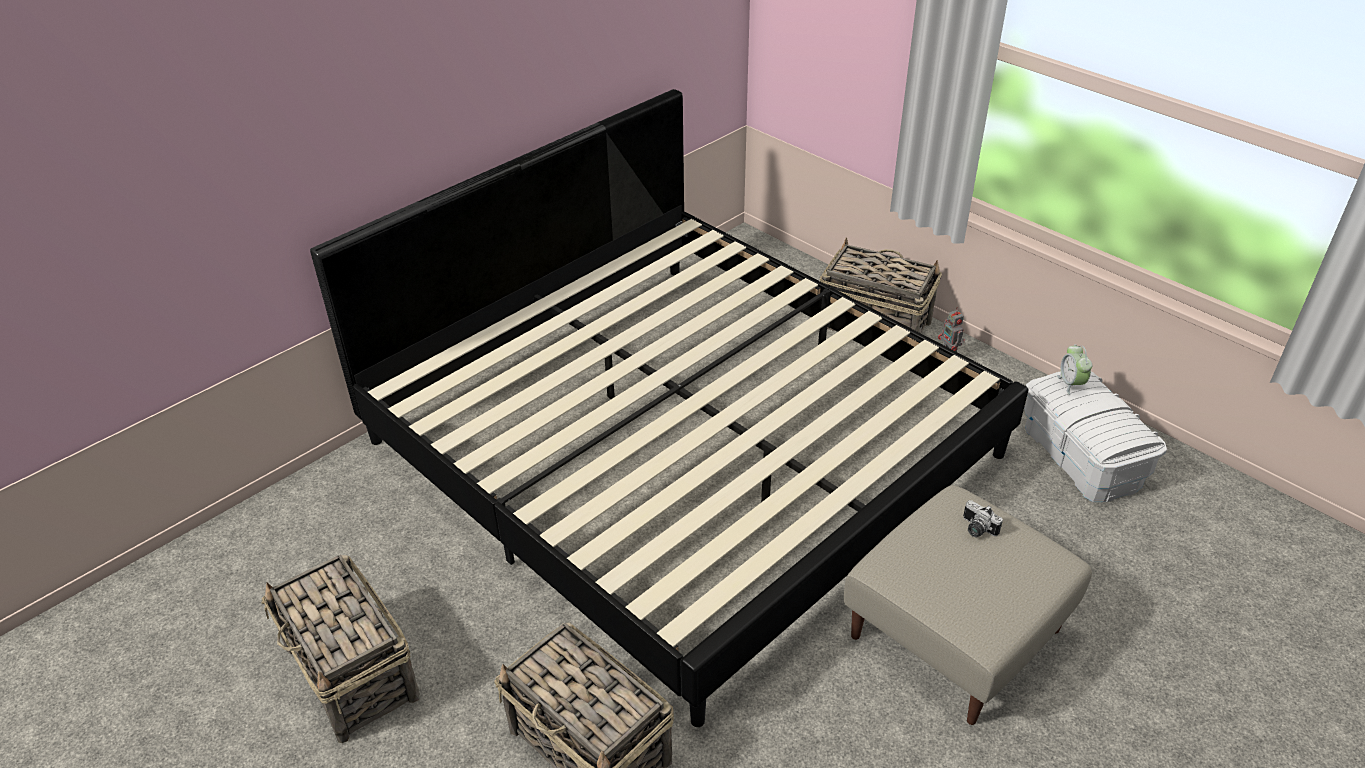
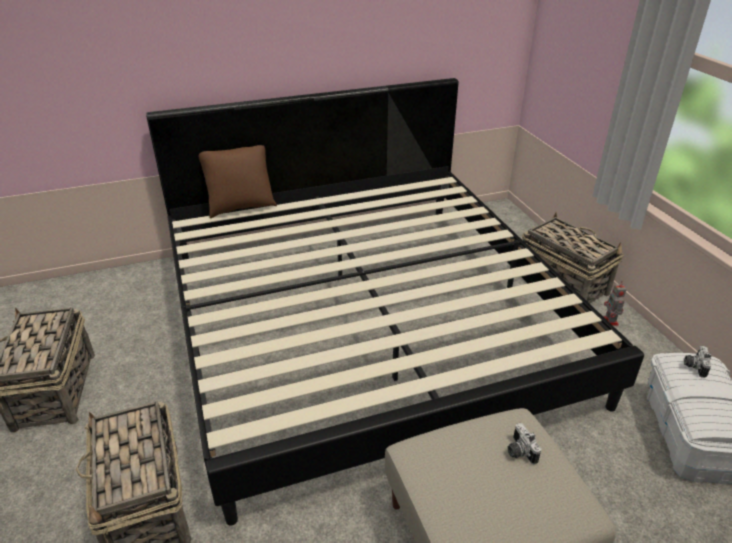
camera: 25 degrees right, 5 degrees down
alarm clock [1057,344,1092,395] -> camera [684,346,711,378]
none -> brown pillow [199,145,277,218]

